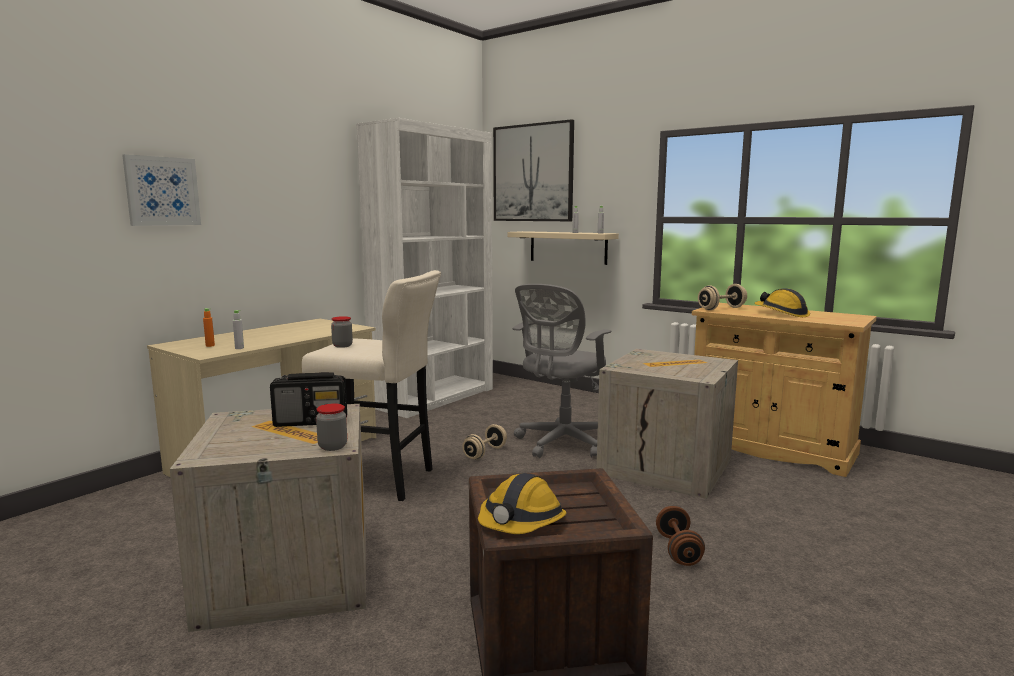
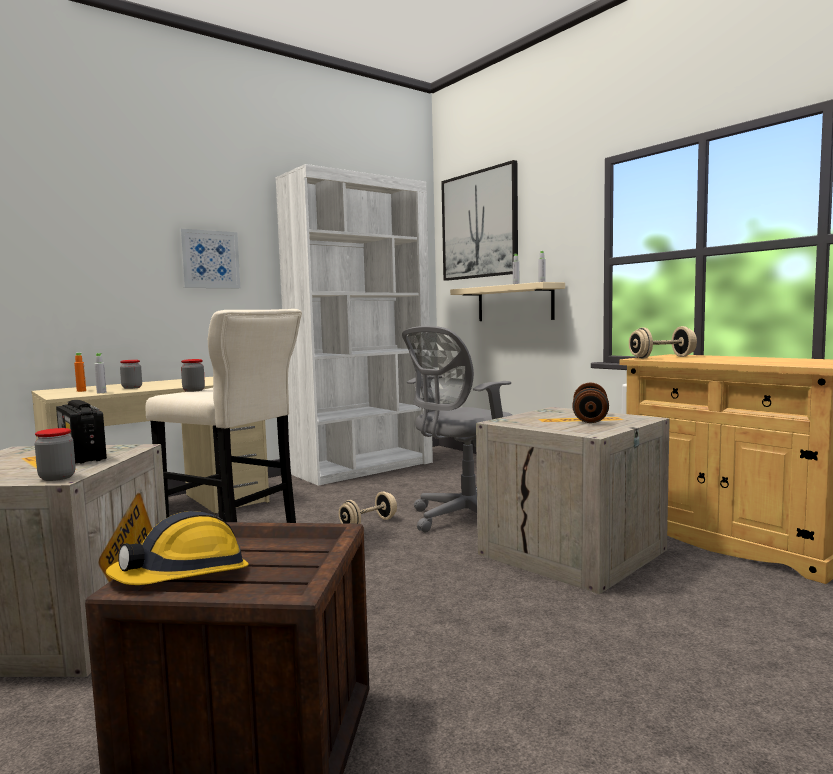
camera: 15 degrees right, 5 degrees down
picture [122,154,201,226] -> picture moved to [180,229,240,288]
radio [270,372,347,427] -> radio turned 45 degrees clockwise [56,400,107,464]
brown dumbbell [656,506,705,566] -> brown dumbbell moved to [572,383,609,423]
hard hat [754,288,810,317] -> none
none -> jar [120,360,142,389]

